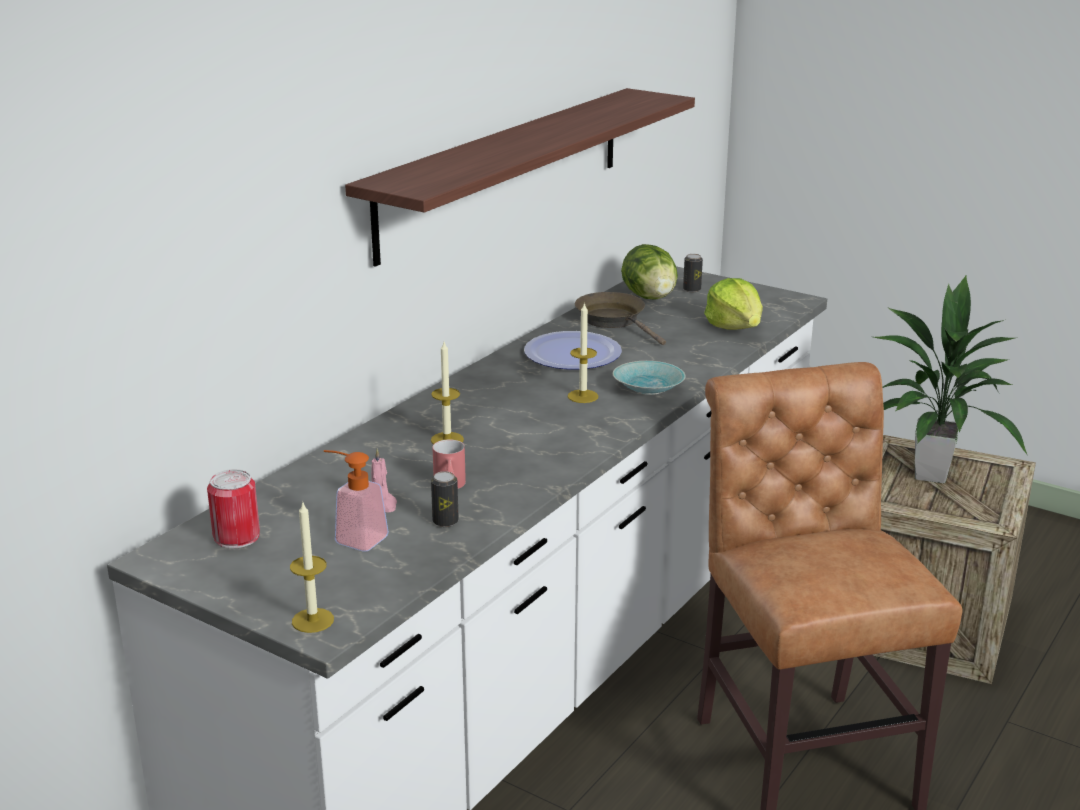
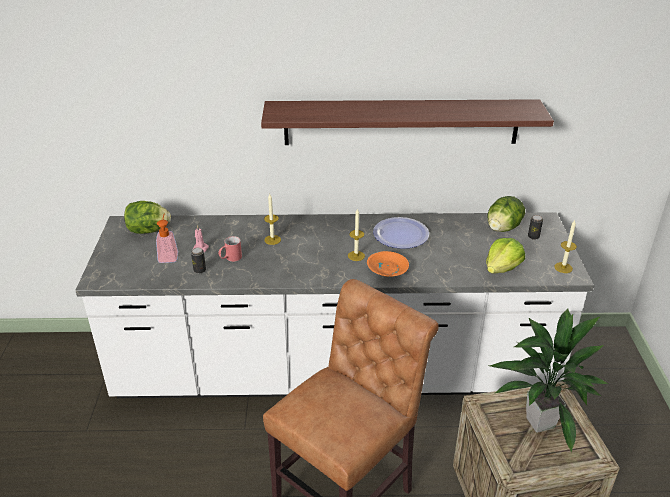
camera: 55 degrees right, 10 degrees up
can [207,469,260,548] -> lettuce [124,201,171,234]
candle [290,503,334,633] -> candle moved to [554,220,577,273]
brown frying pan [575,292,666,345] -> none
turquoise bowl [613,361,686,395] -> orange bowl [367,251,409,277]

